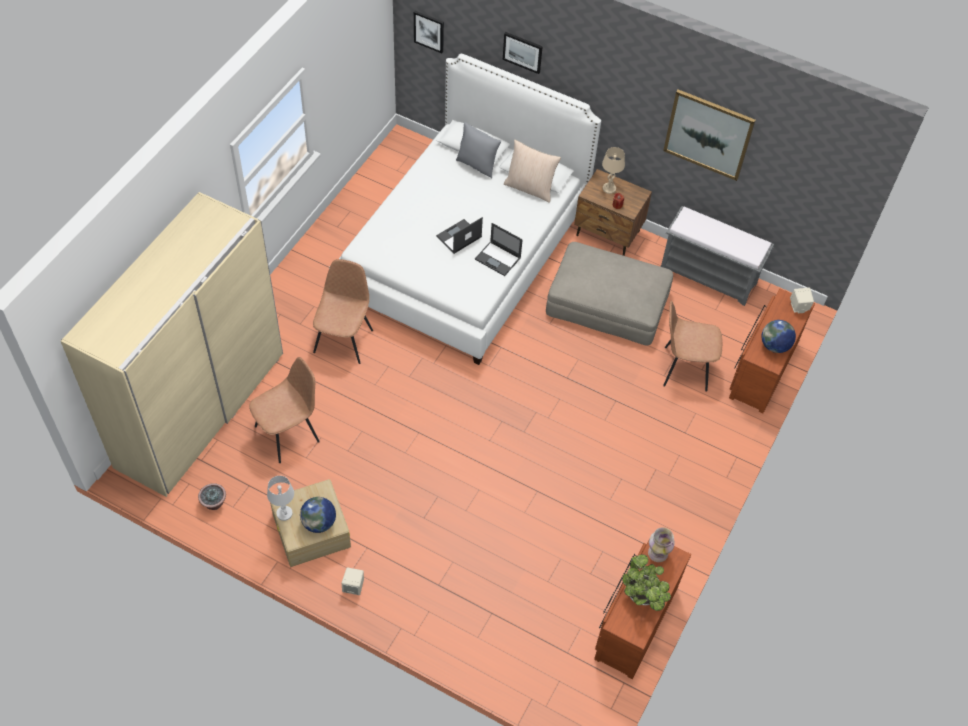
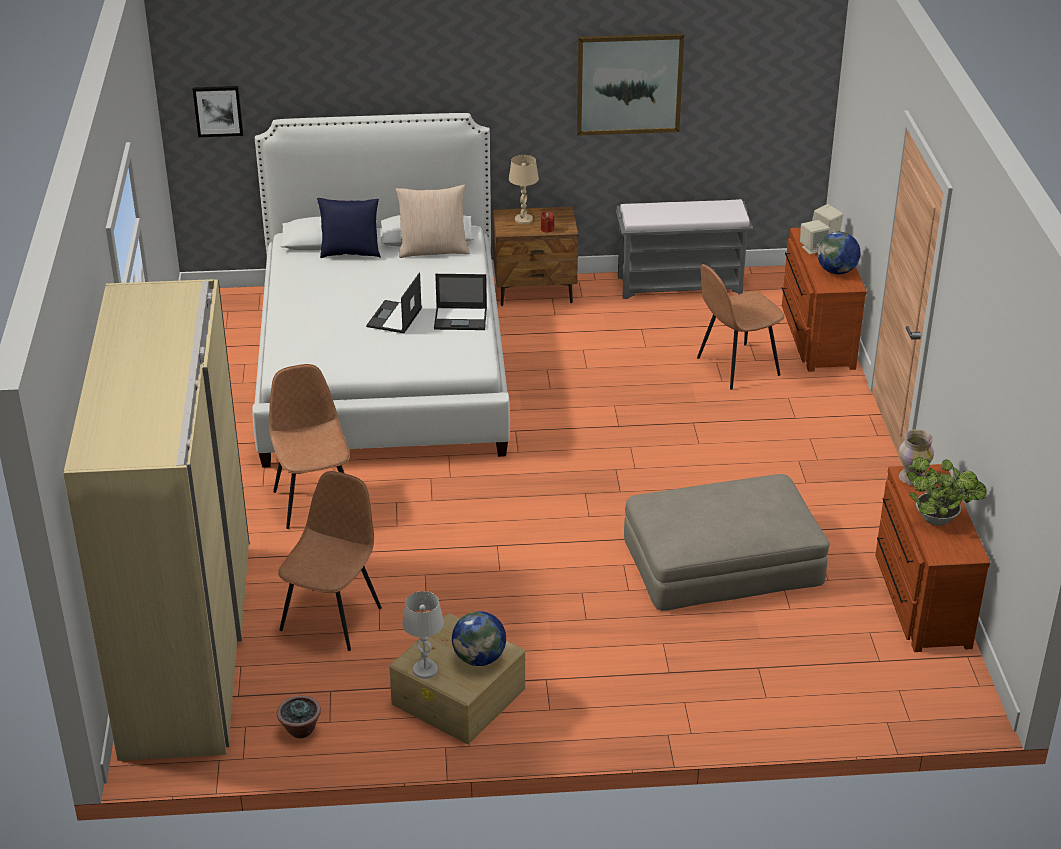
camera: 30 degrees left, 20 degrees down
beige speaker [342,567,364,595] -> beige speaker moved to [800,220,830,254]
grey pillow [456,122,501,179] -> blue pillow [317,198,381,258]
picture [503,32,543,74] -> none
beige ottoman [546,242,673,346] -> beige ottoman moved to [624,474,830,611]

